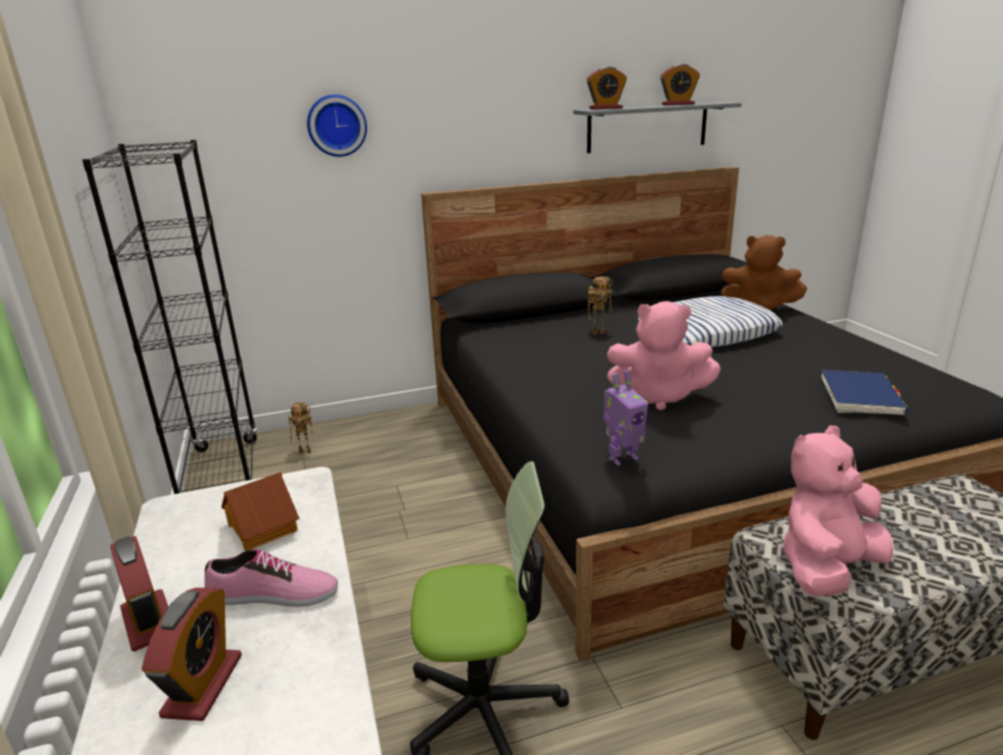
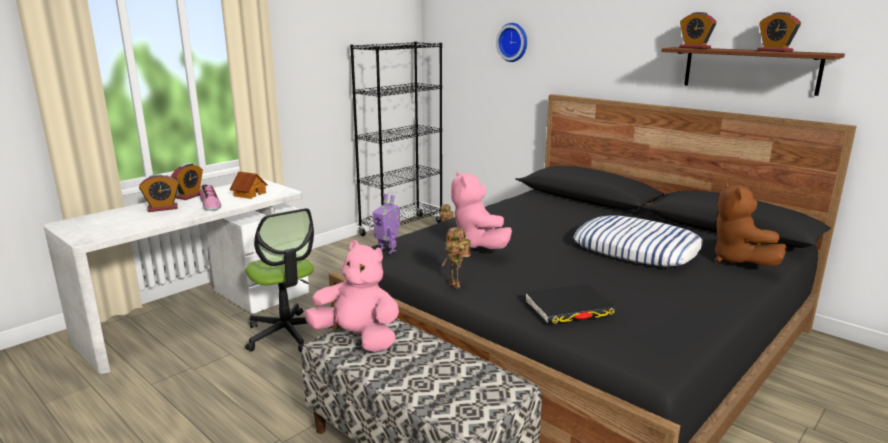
camera: 60 degrees right, 5 degrees down
grey shelf [573,102,742,153] -> brown shelf [661,47,845,96]
toy robot [588,276,613,334] -> toy robot moved to [441,227,471,289]
blue book [821,370,908,415] -> black book [526,284,616,324]

